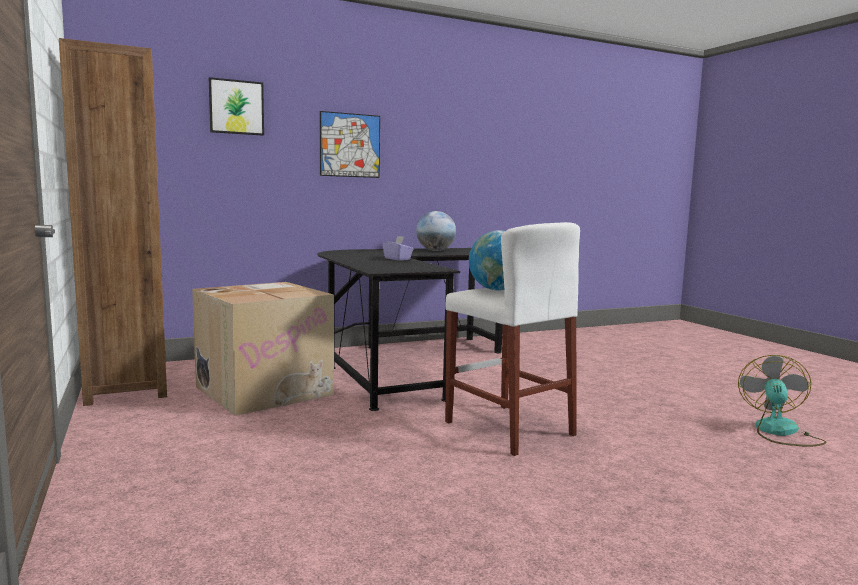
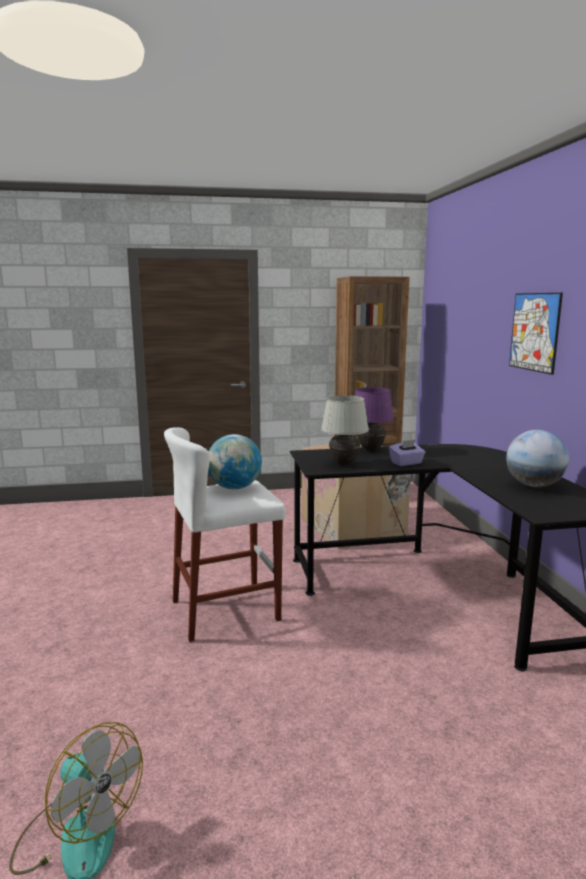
camera: 105 degrees right, 5 degrees up
picture [209,77,264,136] -> none
none -> white table lamp [321,395,369,466]
none -> purple table lamp [355,387,394,451]

